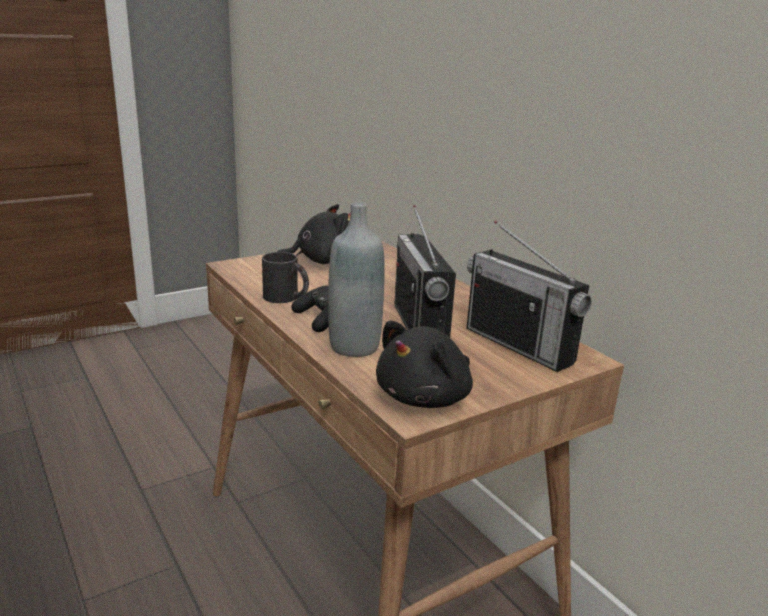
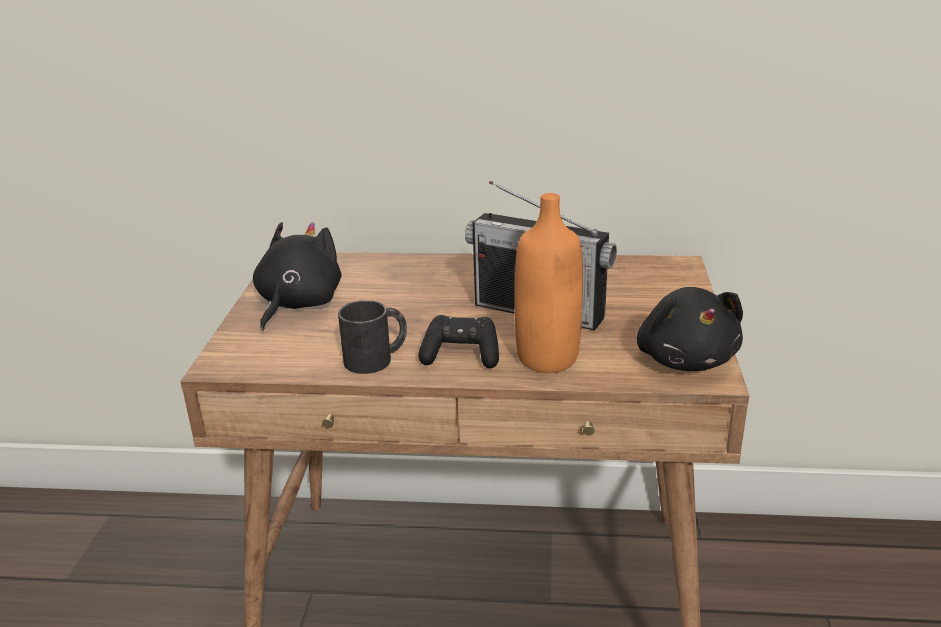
camera: 50 degrees left, 5 degrees up
grey bottle [328,202,385,357] -> orange bottle [515,193,583,373]
radio [467,221,592,372] -> none

